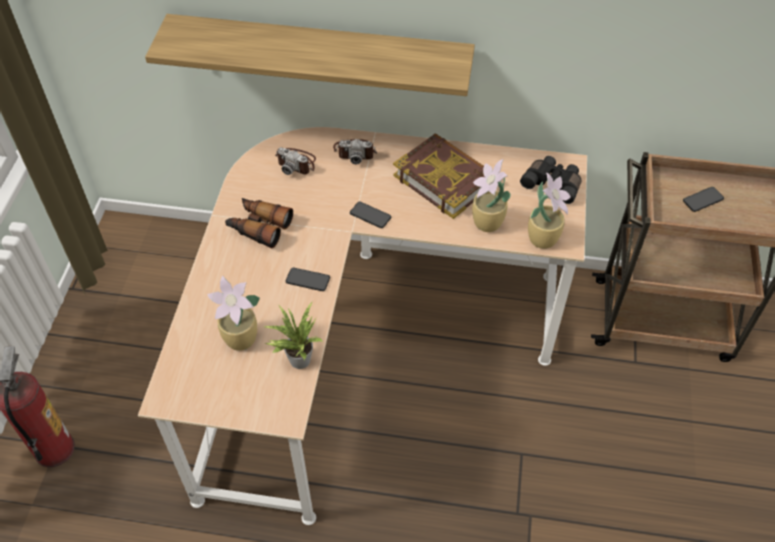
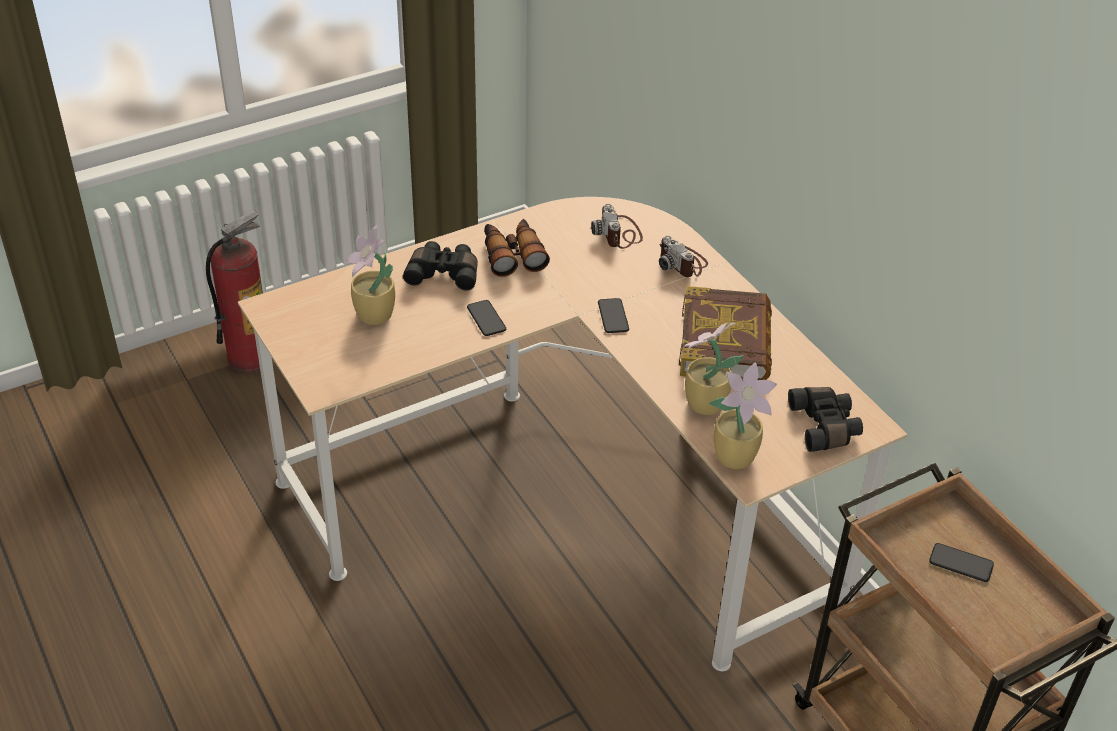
camera: 50 degrees right, 10 degrees down
shelf [145,14,475,96] -> none
potted plant [265,302,323,369] -> none
none -> black binoculars [403,241,478,291]

